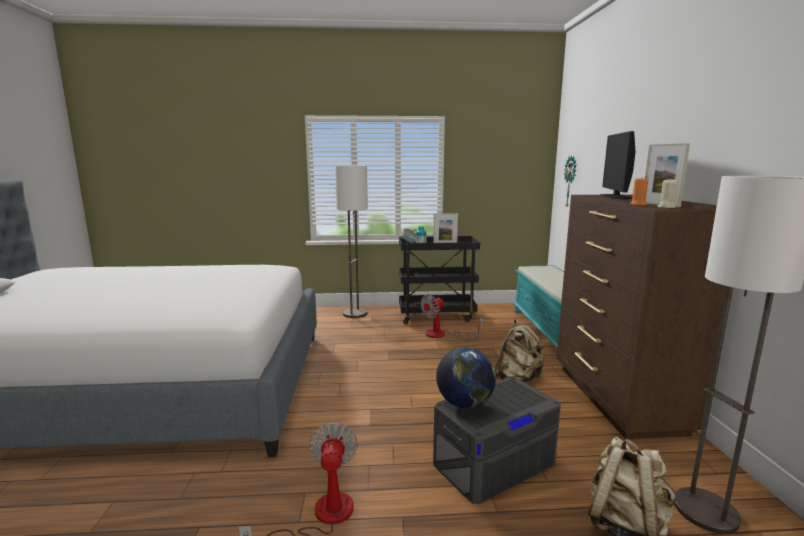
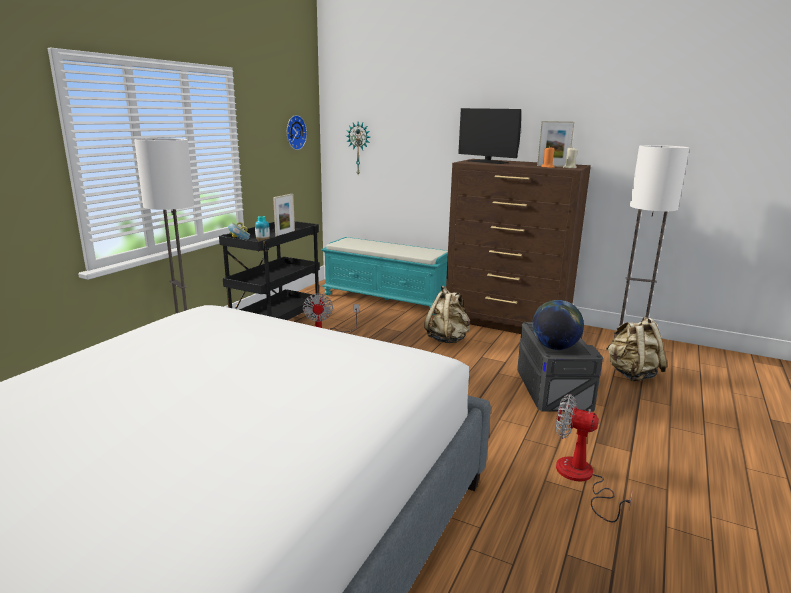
camera: 60 degrees left, 5 degrees up
none -> wall clock [287,115,307,150]

